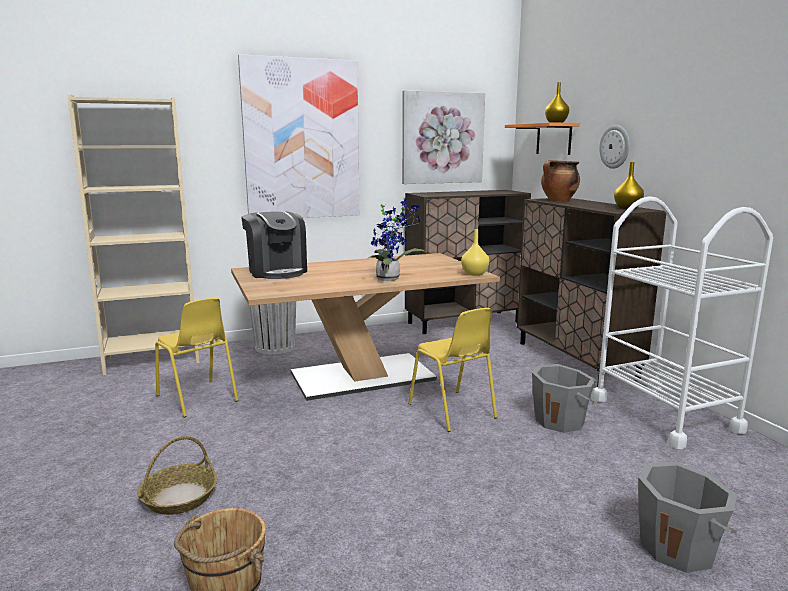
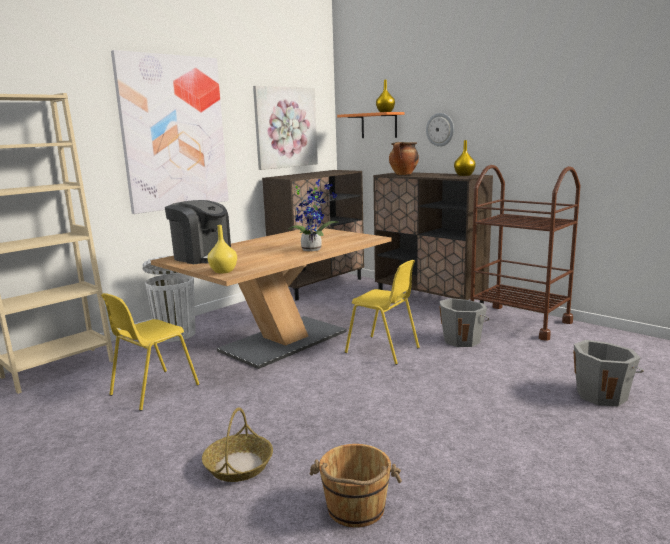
camera: 25 degrees left, 0 degrees up
yellow chair [155,298,238,417] -> yellow chair turned 105 degrees clockwise [101,293,199,411]
yellow vase [461,229,489,276] -> yellow vase moved to [208,225,237,274]
white cart [592,196,773,449] -> brown cart [470,165,581,341]

